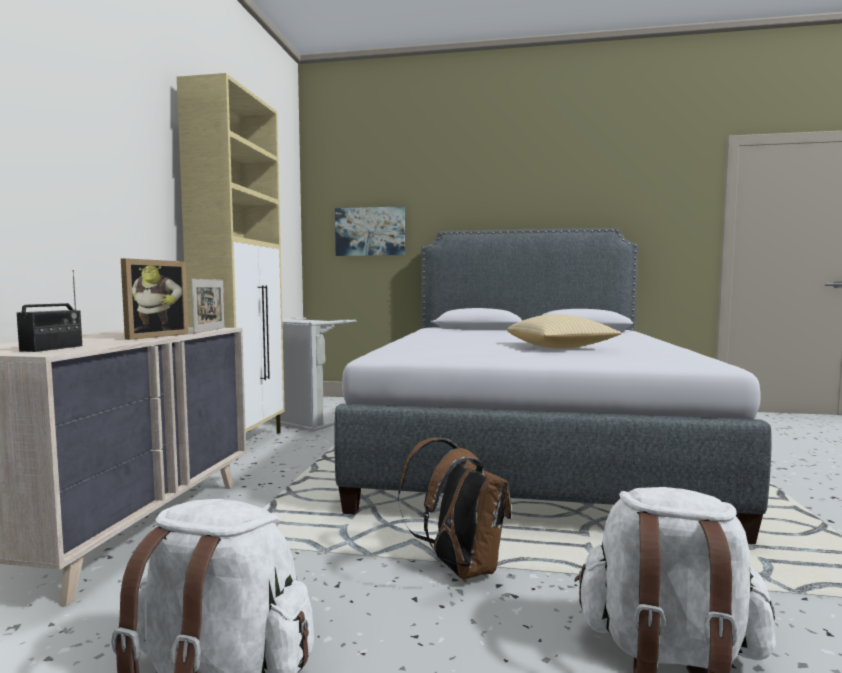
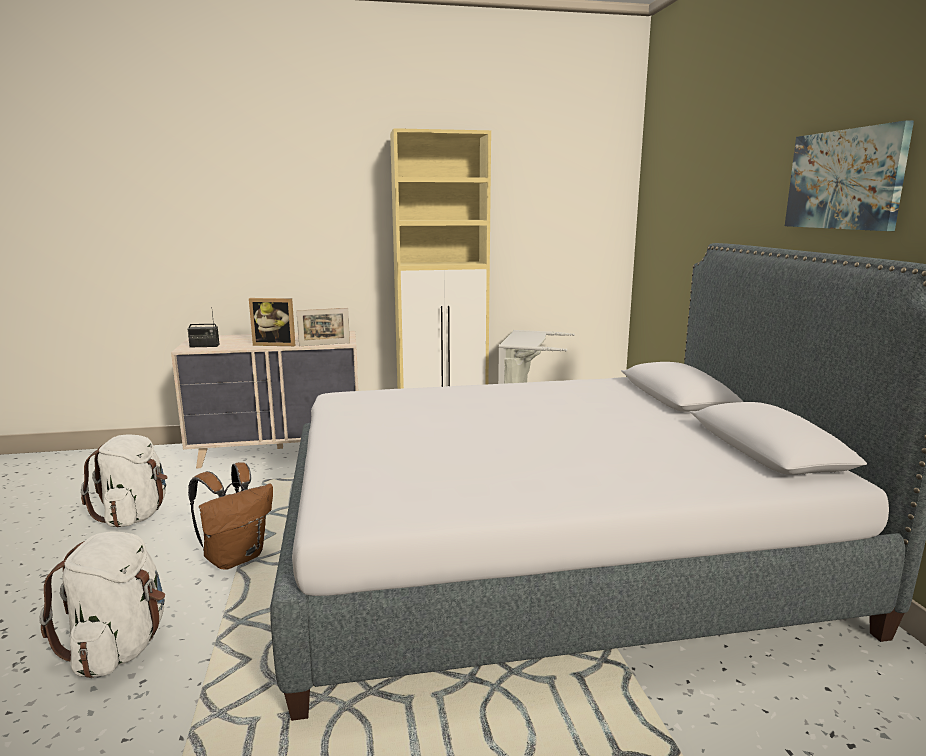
camera: 70 degrees right, 10 degrees up
picture [335,206,405,256] -> picture moved to [785,120,914,231]
pillow [507,314,621,349] -> none

